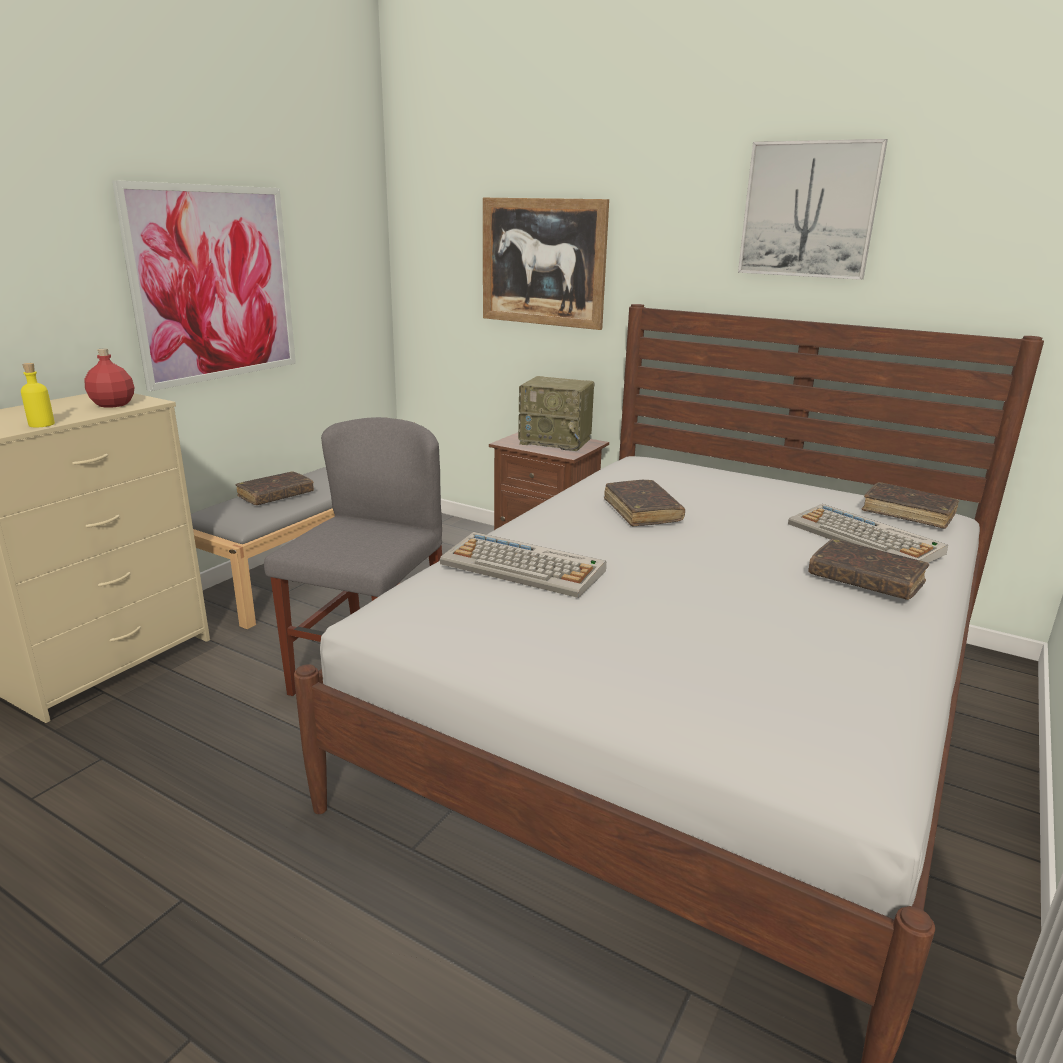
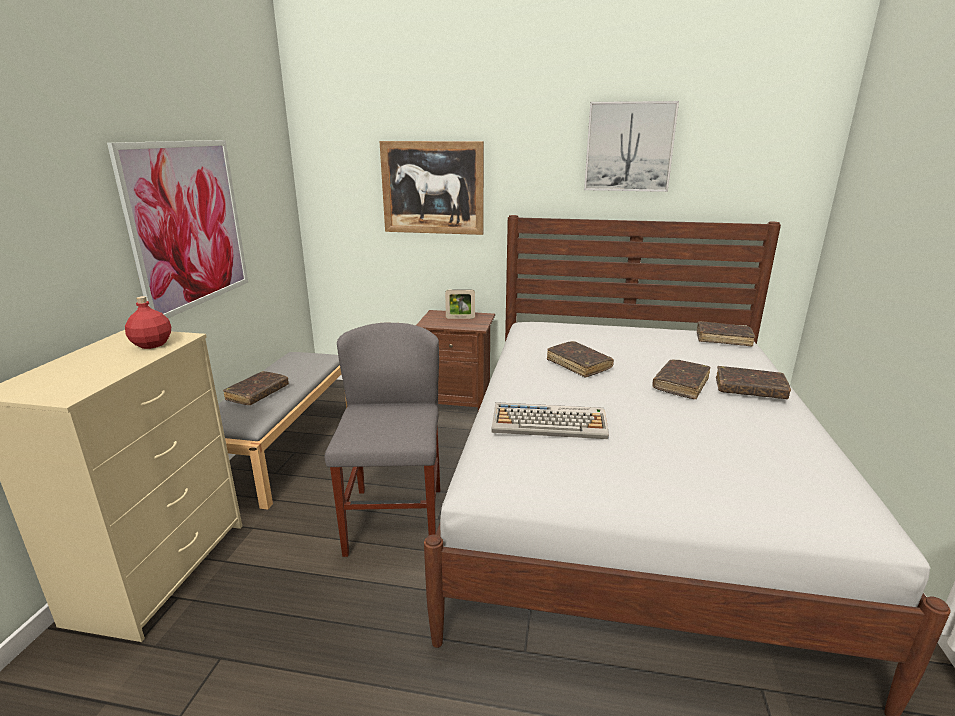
camera: 20 degrees left, 0 degrees up
yellow bottle [21,363,55,427] -> none
radio [518,376,594,451] -> picture frame [445,290,475,319]
keyboard [788,504,948,563] -> none
none -> brown book [652,360,711,399]

